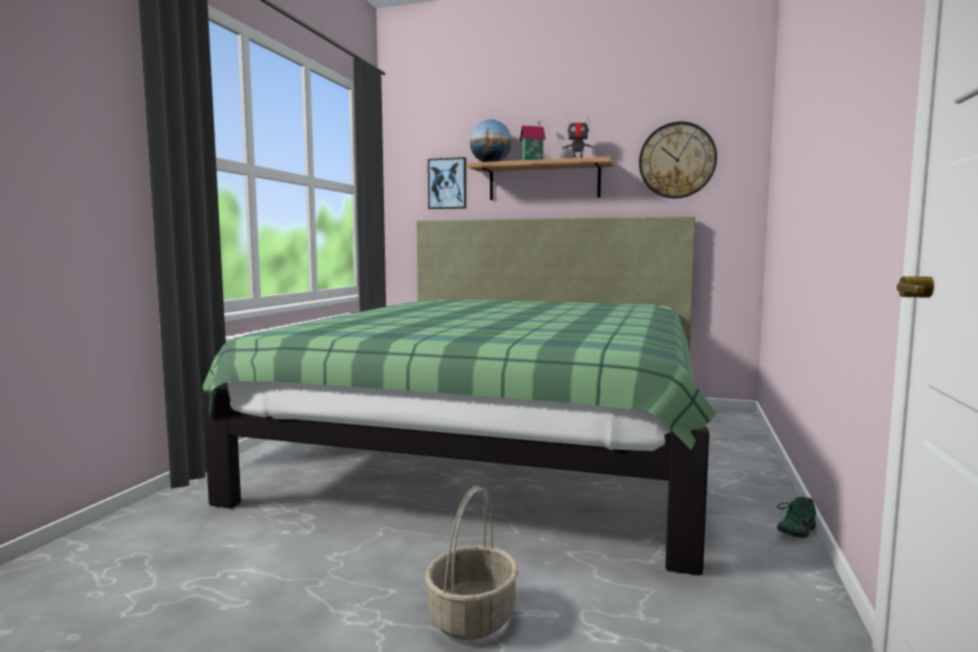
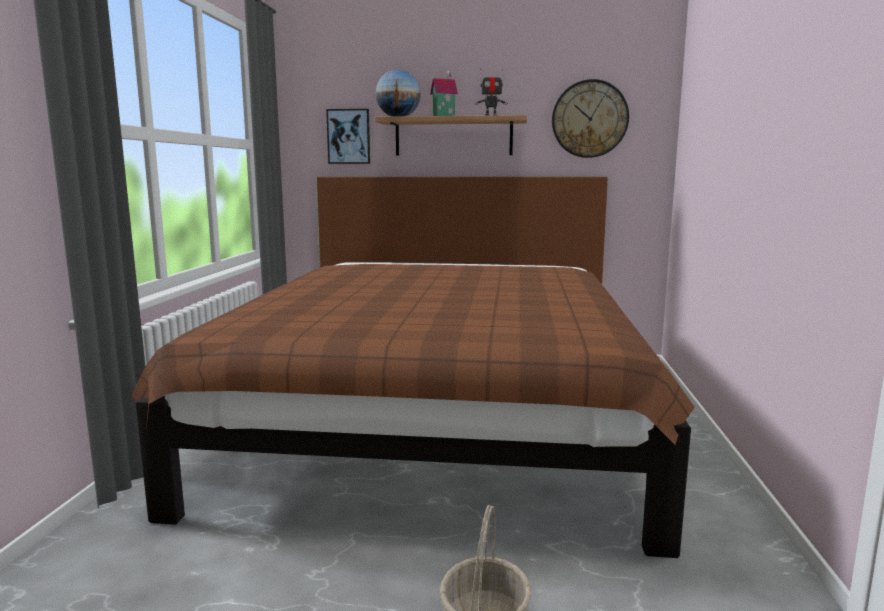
camera: 10 degrees left, 5 degrees up
green bed [202,216,717,576] -> brown bed [131,177,695,558]
green shoe [777,496,816,538] -> none

